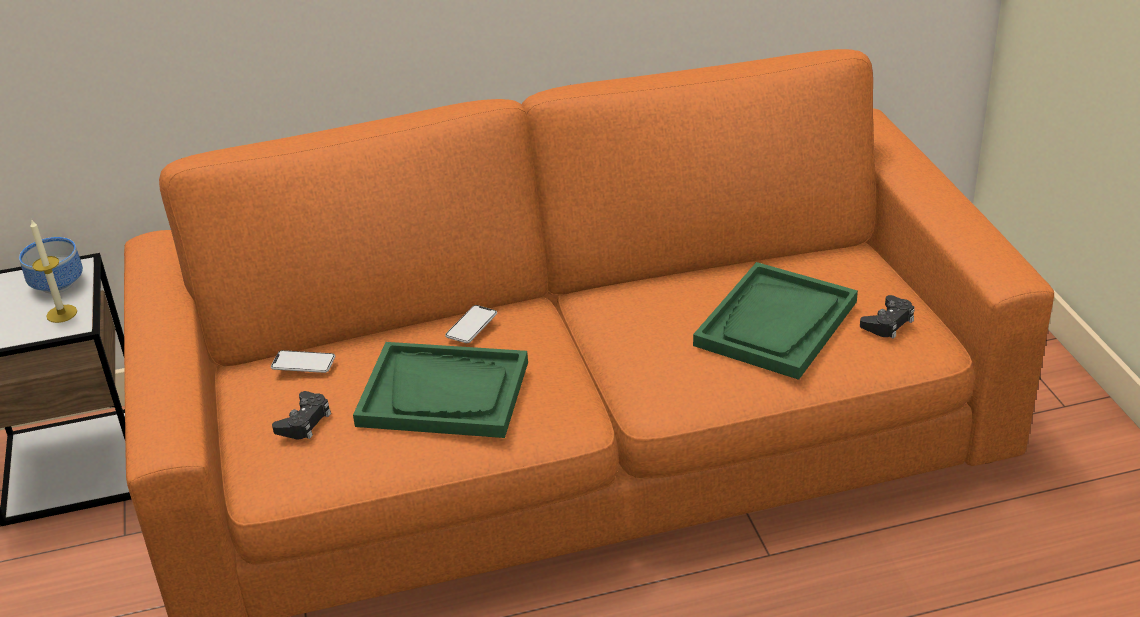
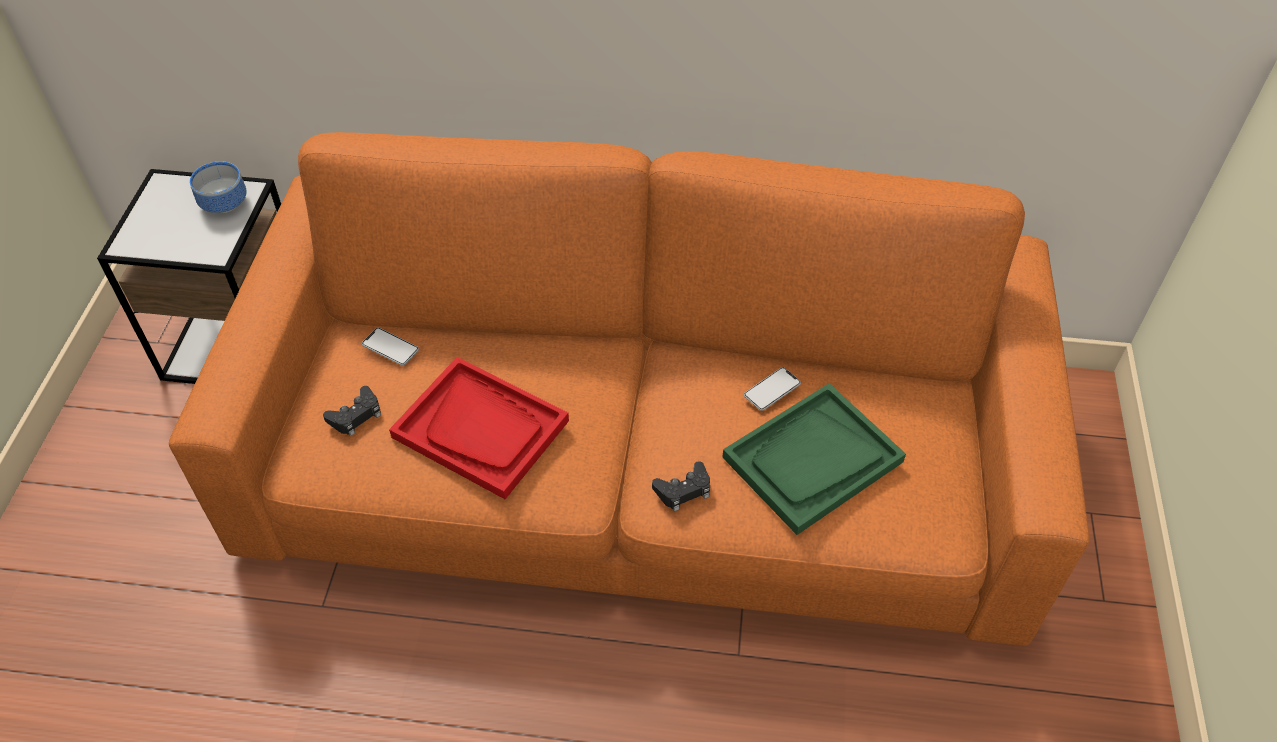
camera: 20 degrees right, 15 degrees up
candle [30,219,77,323] -> none
green tray [353,342,528,438] -> red tray [389,357,569,499]
phone [445,305,497,343] -> phone moved to [744,367,801,411]
black game controller [860,295,914,339] -> black game controller moved to [652,461,710,511]

